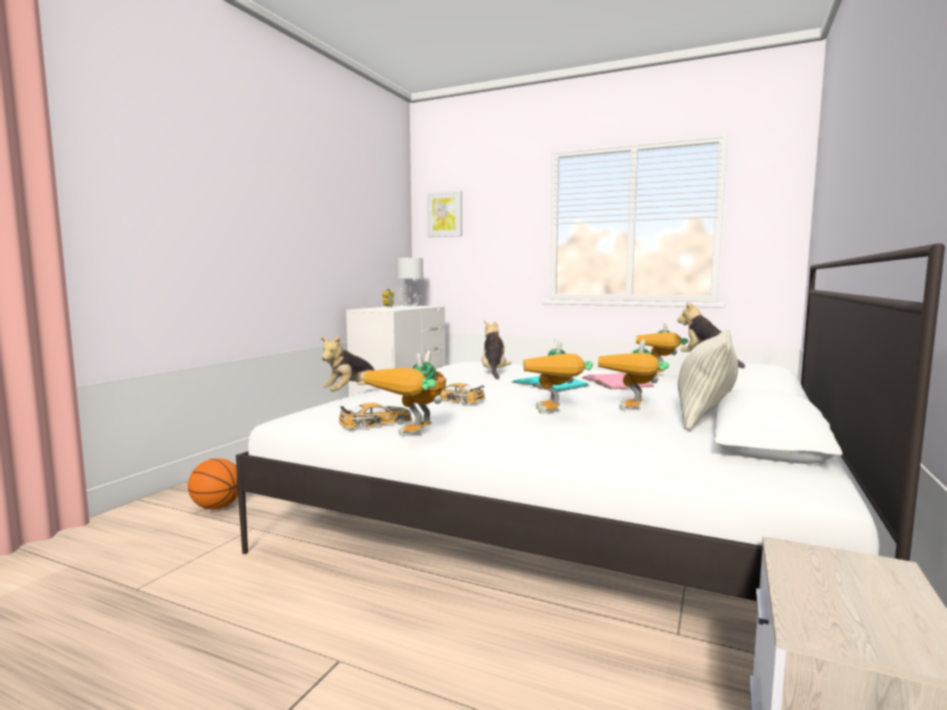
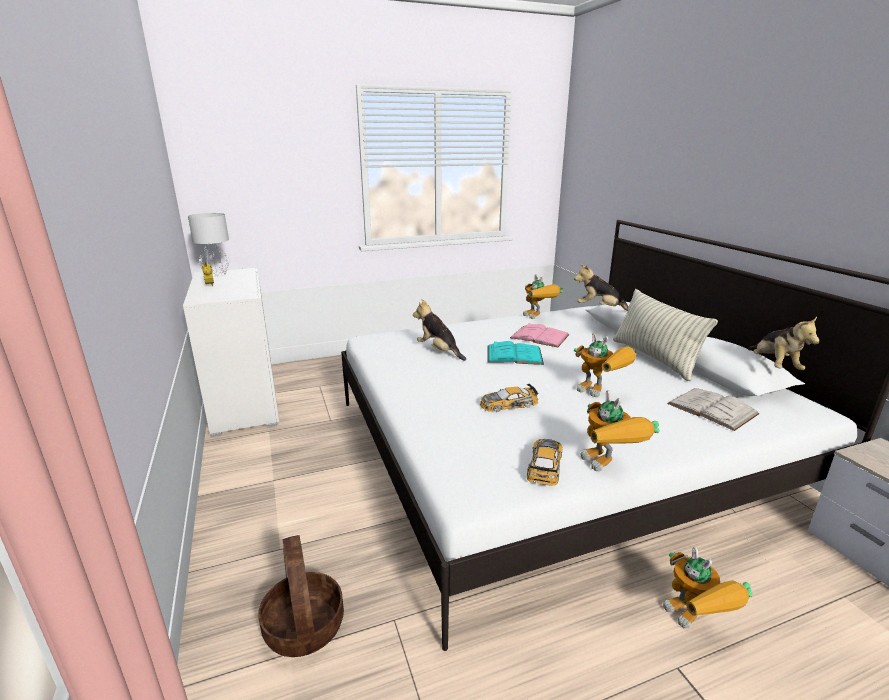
camera: 45 degrees left, 15 degrees up
basketball [188,458,238,509] -> basket [258,535,344,657]
plush toy [320,336,374,392] -> plush toy moved to [748,317,820,370]
picture [427,191,462,237] -> none
toy robot [598,339,669,410] -> toy robot moved to [663,547,753,629]
none -> white book [667,388,760,431]

